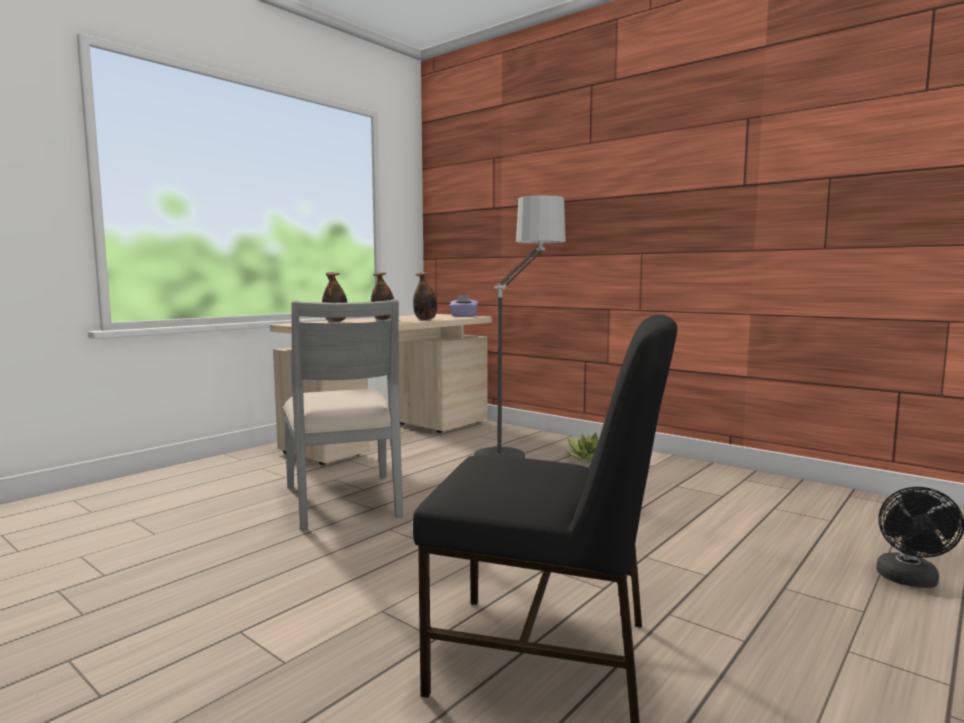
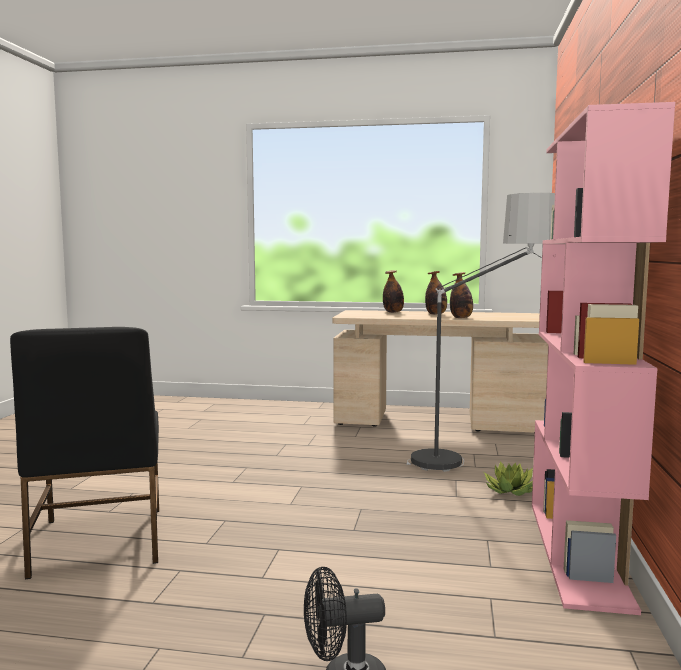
camera: 60 degrees right, 0 degrees up
grey chair [283,299,403,530] -> none
purple tissue box [449,295,478,317] -> none
none -> pink bookcase [532,102,675,615]

